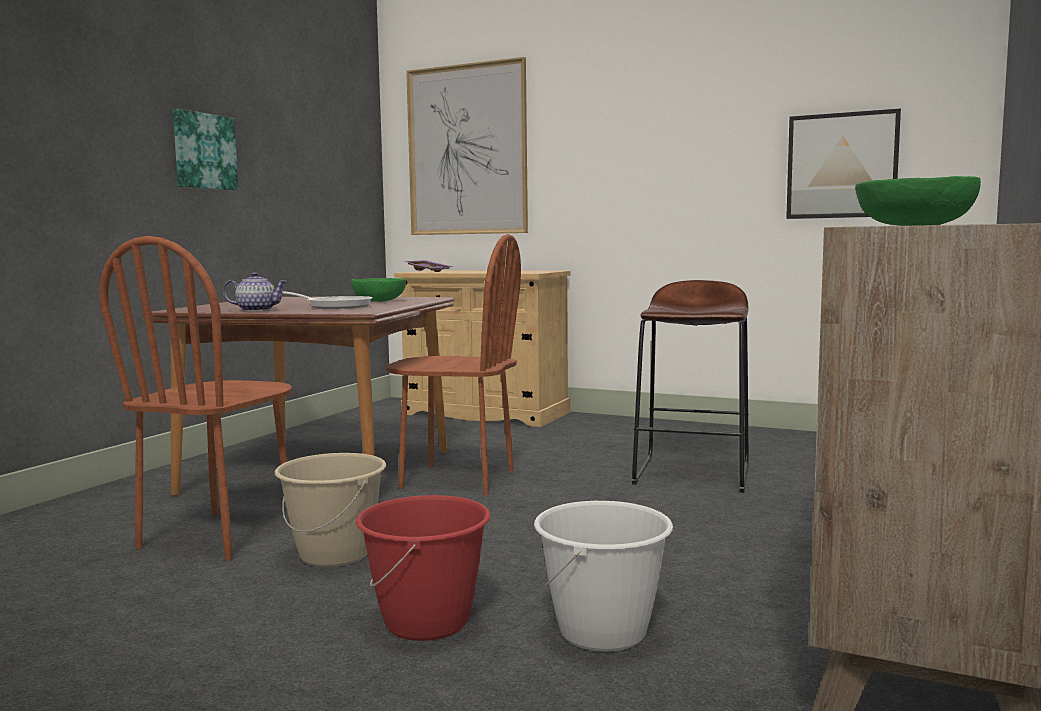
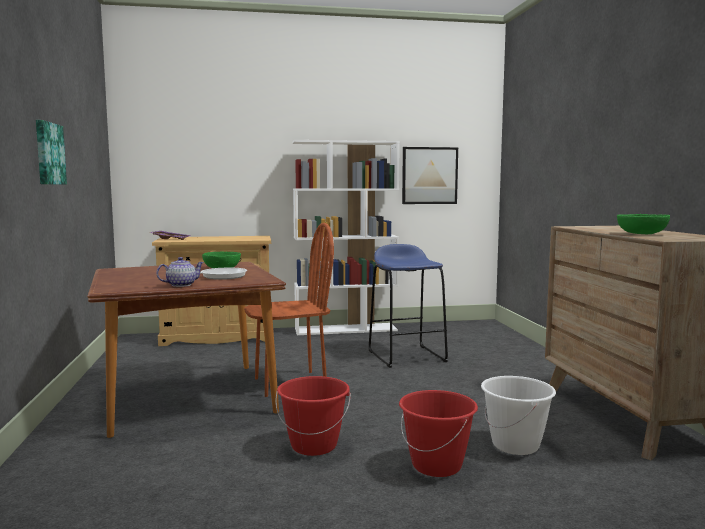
camera: 35 degrees left, 0 degrees up
brown chair [99,236,292,561] -> none
beige bucket [275,453,386,567] -> red bucket [275,376,351,456]
picture [406,57,528,235] -> none
brown stool [632,280,749,493] -> blue stool [369,244,448,368]
none -> white bookcase [292,140,400,335]

